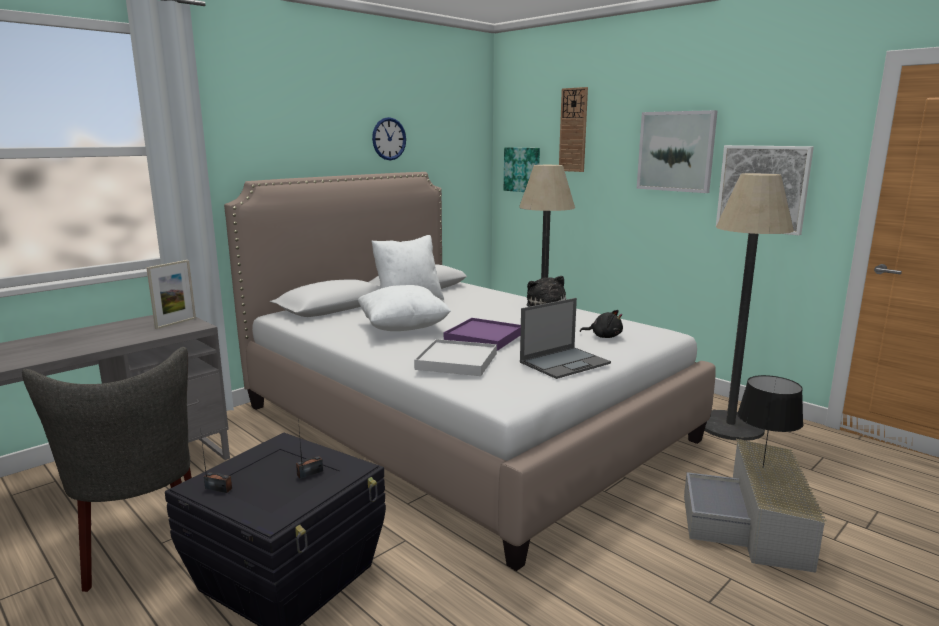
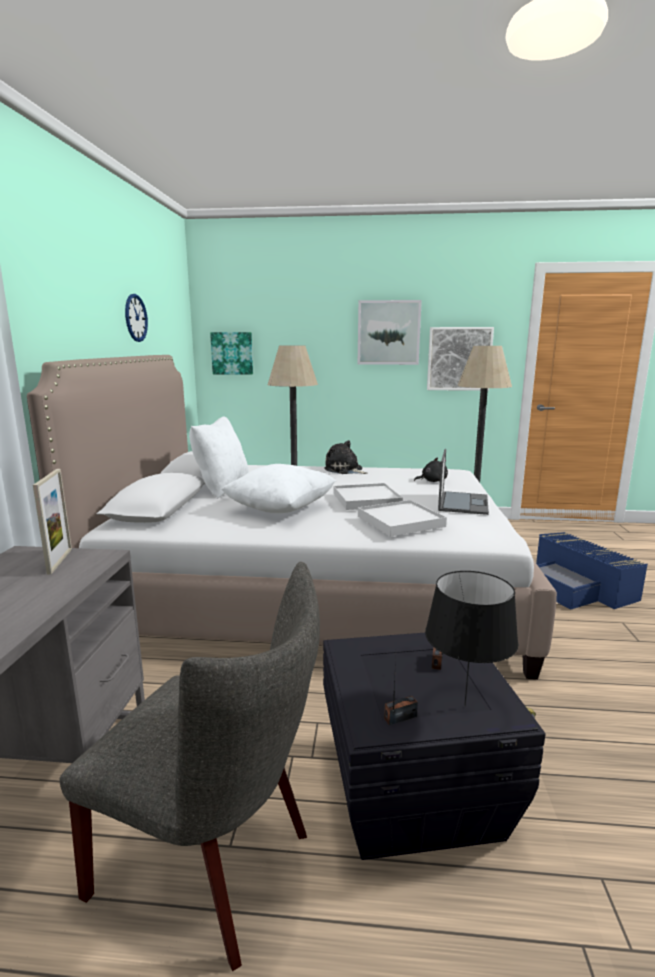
camera: 40 degrees left, 0 degrees up
purple tray [444,318,521,351] -> white tray [334,483,403,510]
wall clock [559,87,588,172] -> none
grey storage box [684,439,827,573] -> blue storage box [536,532,648,610]
black table lamp [738,375,804,468] -> black table lamp moved to [425,571,519,706]

